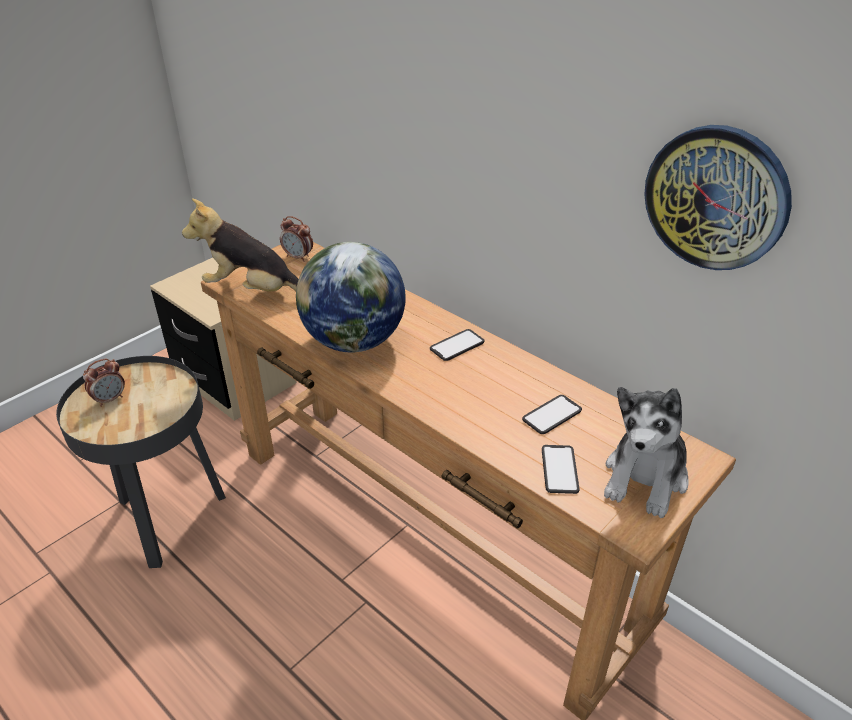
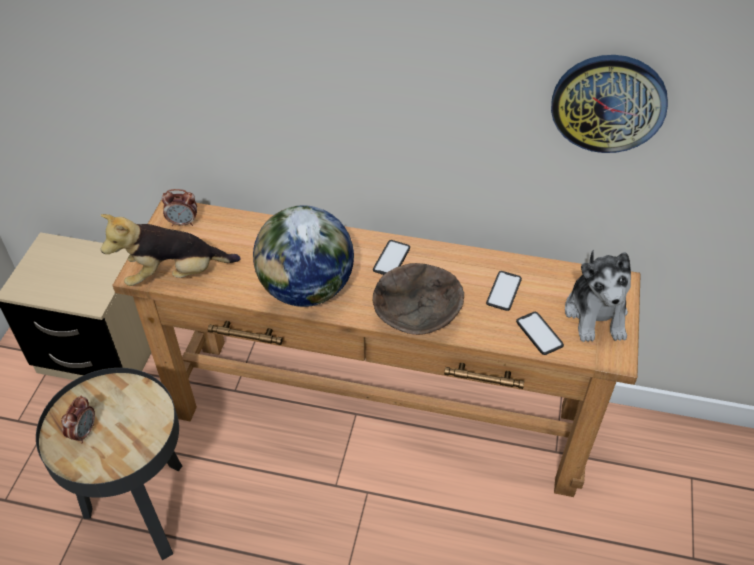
camera: 30 degrees left, 10 degrees up
none -> brown bowl [372,263,464,335]

